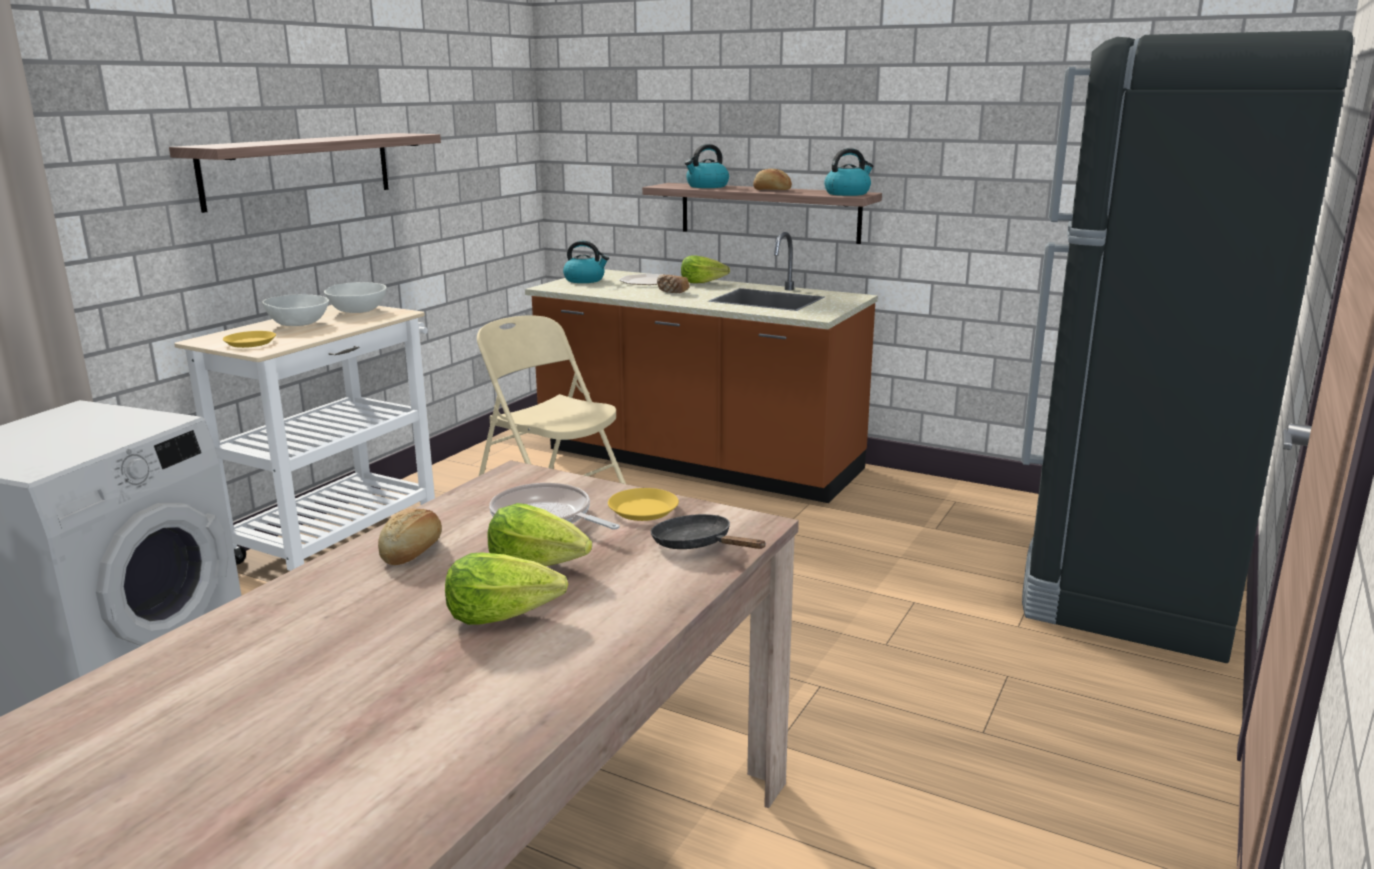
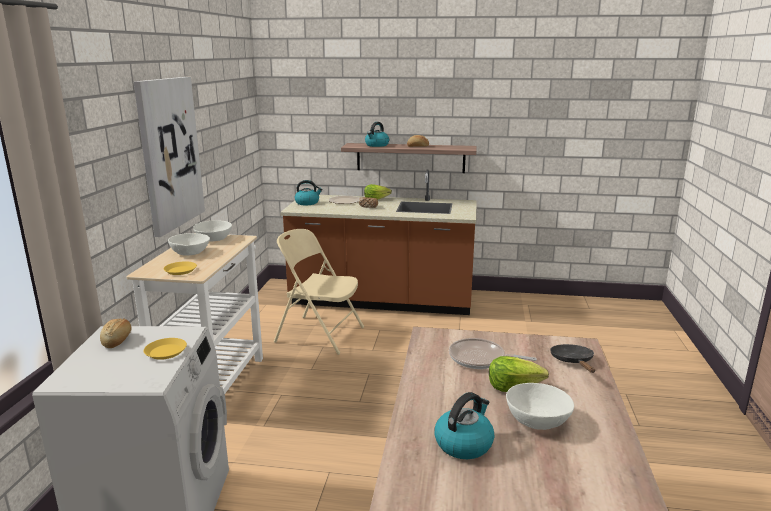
camera: 20 degrees left, 0 degrees up
shelf [169,133,441,213] -> picture [134,77,205,237]
bread [378,509,442,565] -> bread moved to [100,319,132,348]
lettuce [445,553,568,625] -> white bowl [506,383,574,430]
yellow plate [608,488,679,521] -> yellow plate moved to [144,338,187,360]
black frying pan [651,514,766,549] -> black frying pan turned 60 degrees clockwise [550,344,595,373]
kettle [824,148,874,196] -> kettle moved to [435,392,494,459]
black fridge [1021,30,1354,663] -> none

